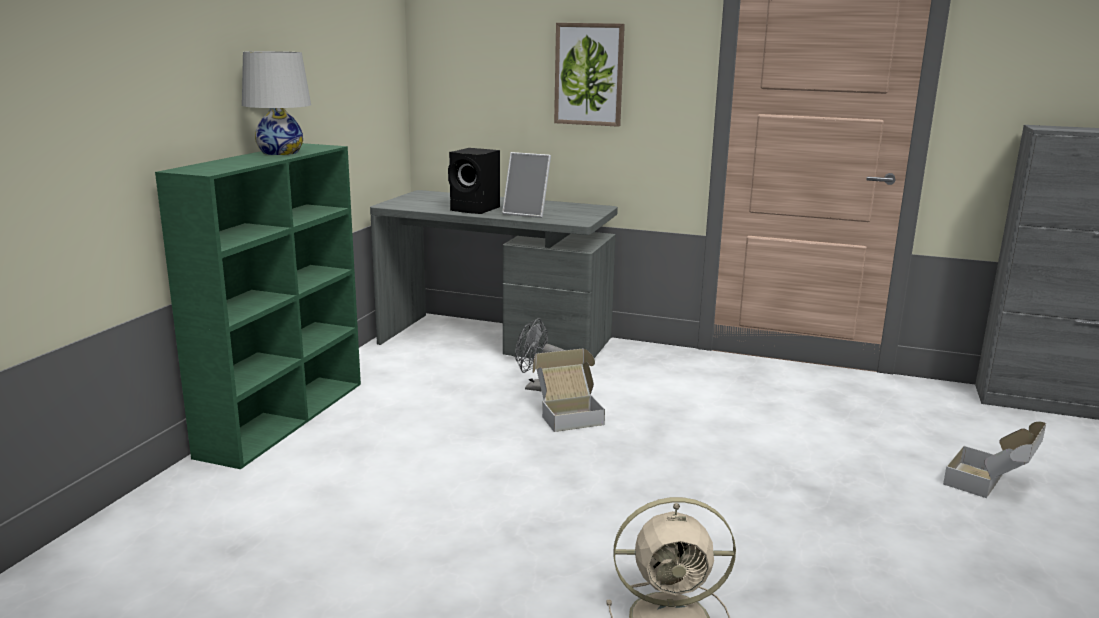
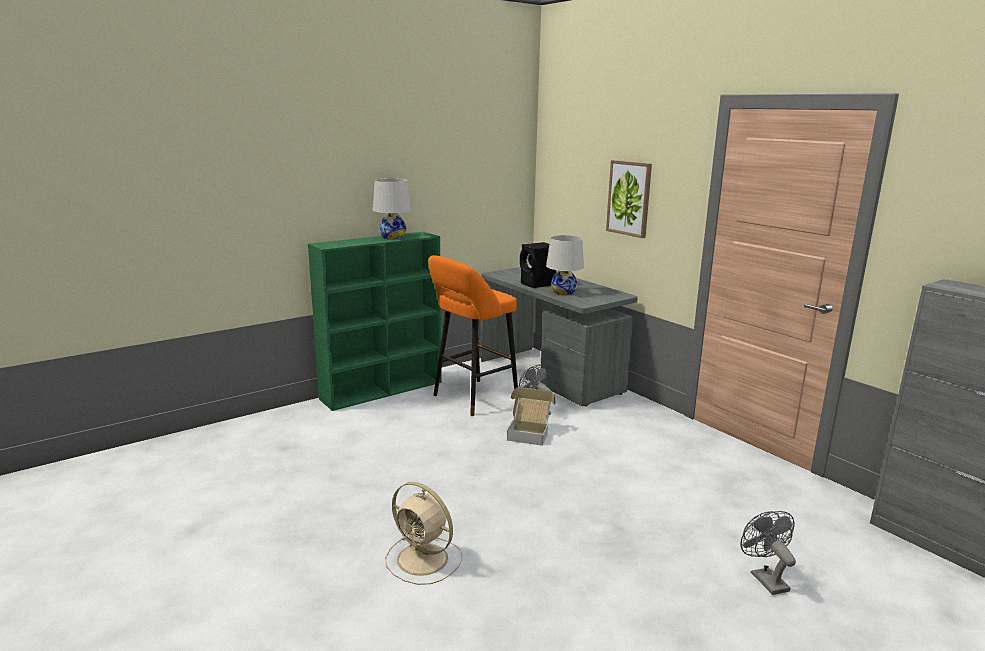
camera: 35 degrees right, 0 degrees up
picture frame [502,152,551,218] -> white table lamp [546,235,584,295]
cardboard box [943,422,1046,498] -> grey fan [741,511,796,595]
none -> orange stool [428,255,518,416]

